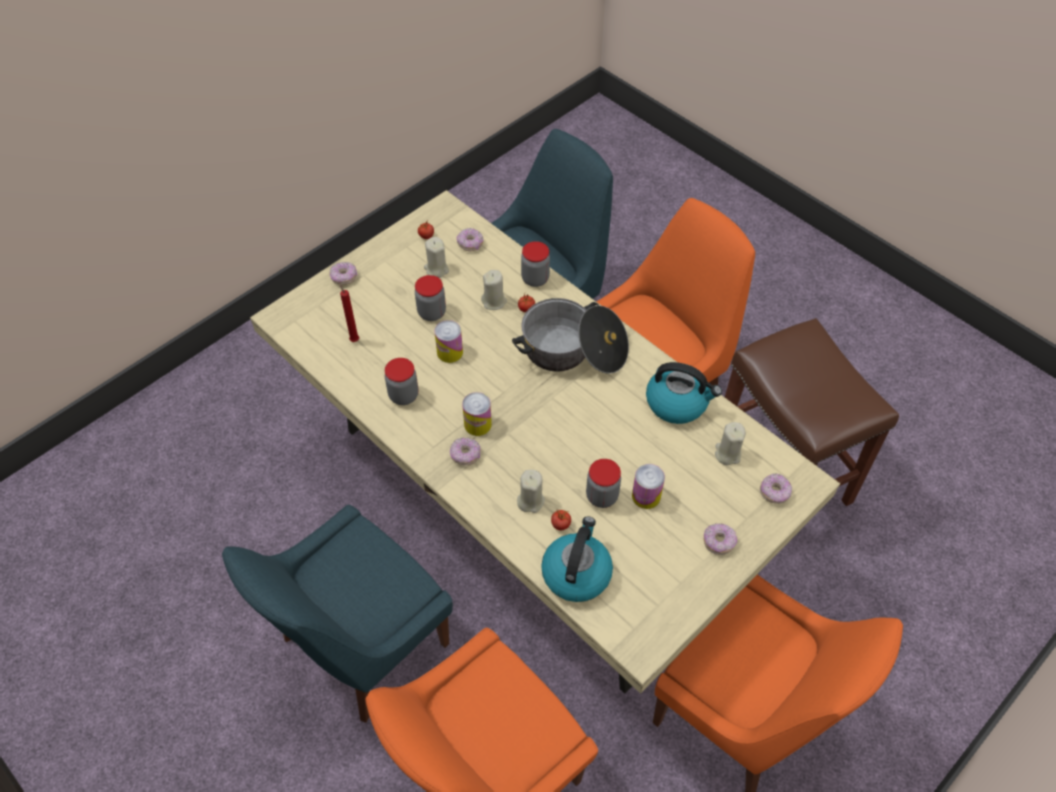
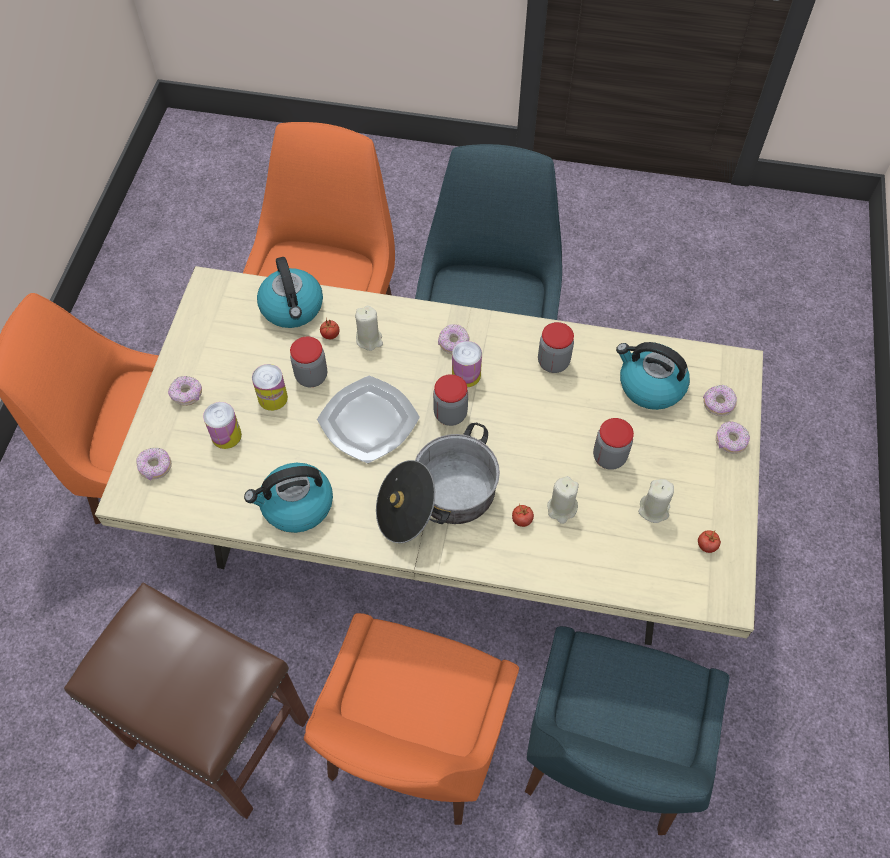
camera: 145 degrees right, 5 degrees up
red candle [339,282,359,342] -> kettle [616,342,690,410]
can [434,320,463,363] -> can moved to [203,402,242,449]
donut [457,228,483,251] -> donut moved to [703,385,737,416]
jar [521,241,550,287] -> jar moved to [433,374,468,426]
beige candle [715,422,746,465] -> none
none -> plate [317,375,420,463]

